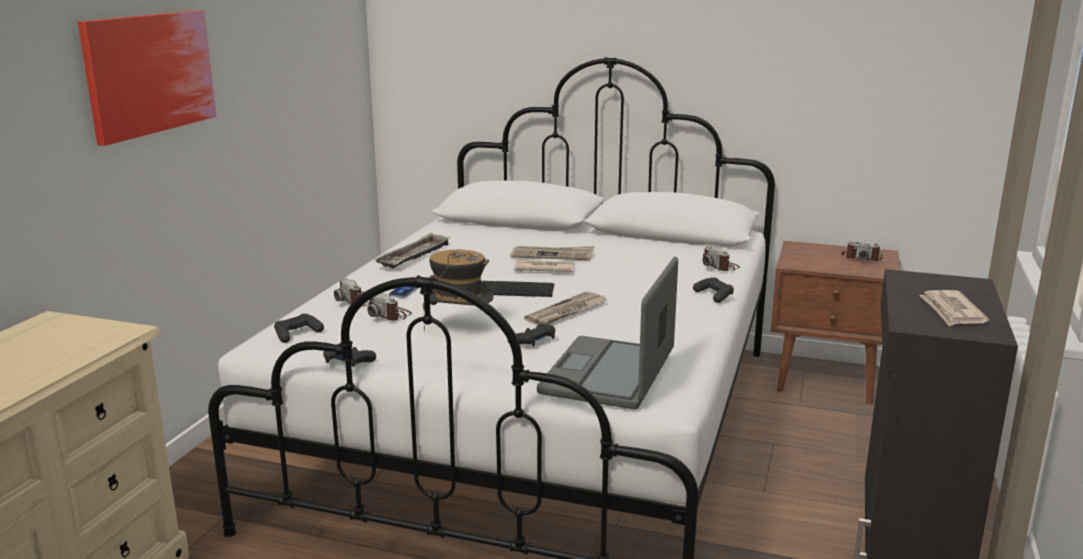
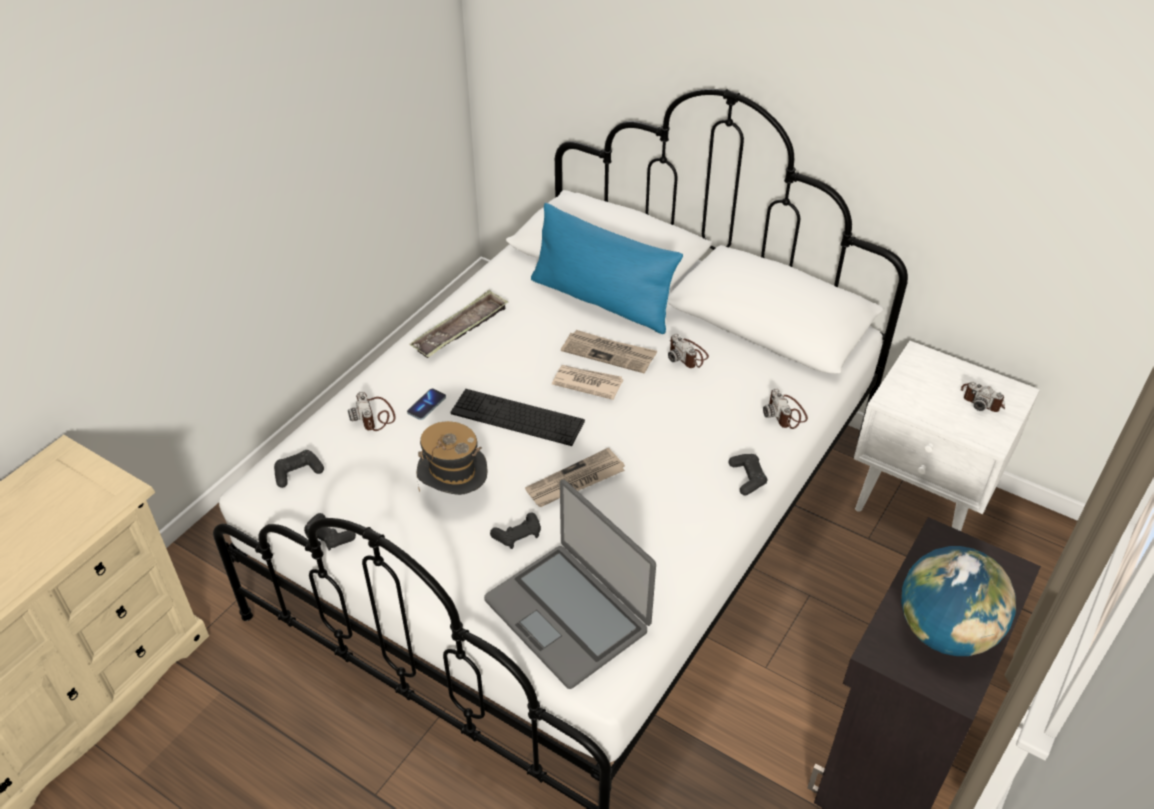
camera: 15 degrees right, 25 degrees up
picture [78,10,216,146] -> none
camera [367,293,412,321] -> camera moved to [668,334,709,368]
laptop [537,257,678,409] -> laptop turned 75 degrees counterclockwise [484,479,656,689]
brown nightstand [771,241,901,404] -> white nightstand [854,341,1040,531]
newspaper [919,290,989,326] -> globe [901,546,1016,656]
none -> blue pillow [531,203,683,334]

